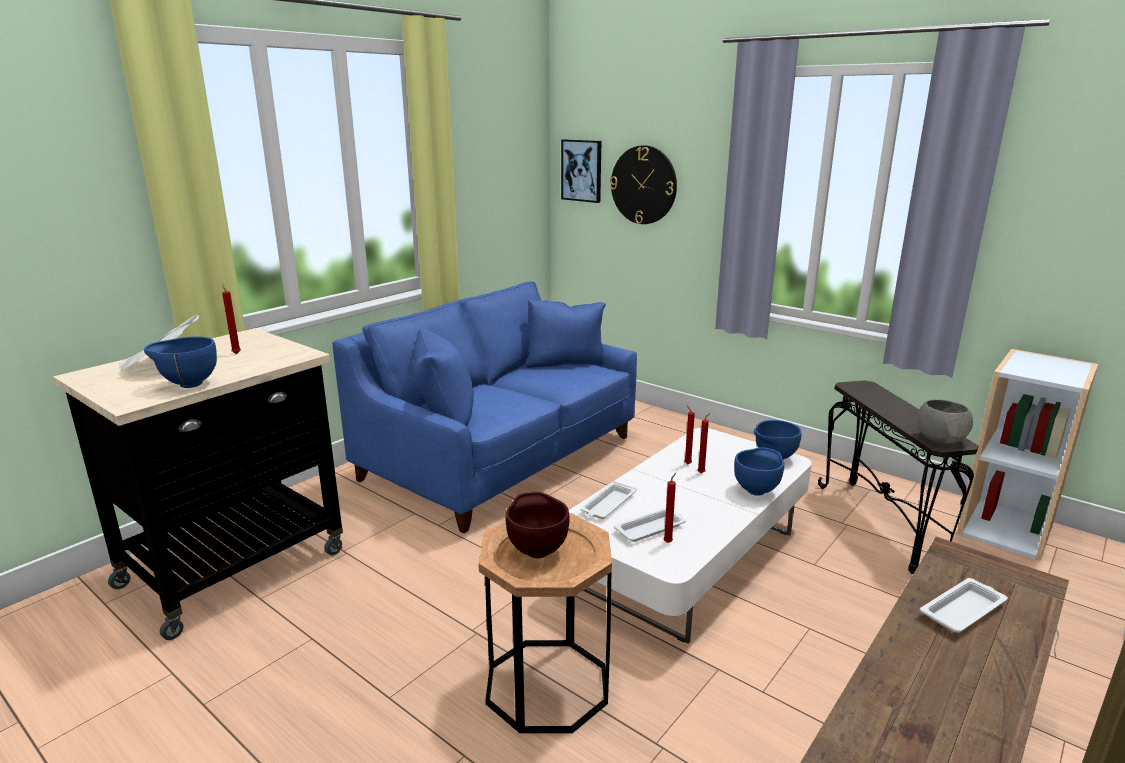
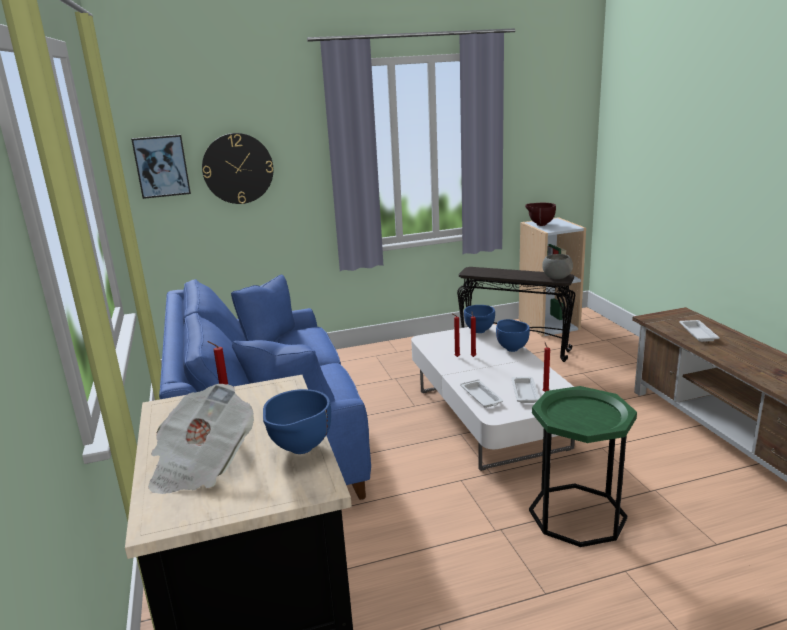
camera: 55 degrees left, 0 degrees up
brown side table [479,513,612,733] -> green side table [529,386,637,547]
brown bowl [506,492,570,558] -> brown bowl moved to [525,203,556,226]

